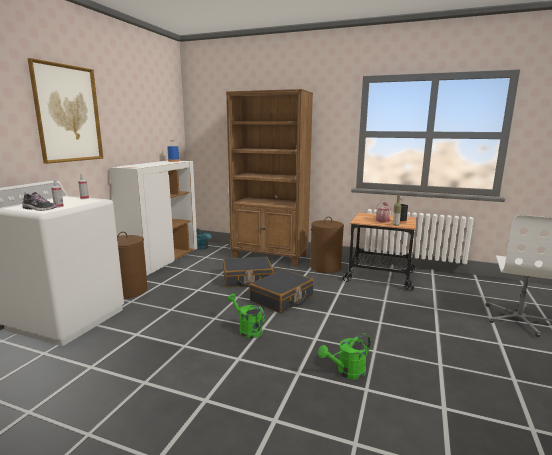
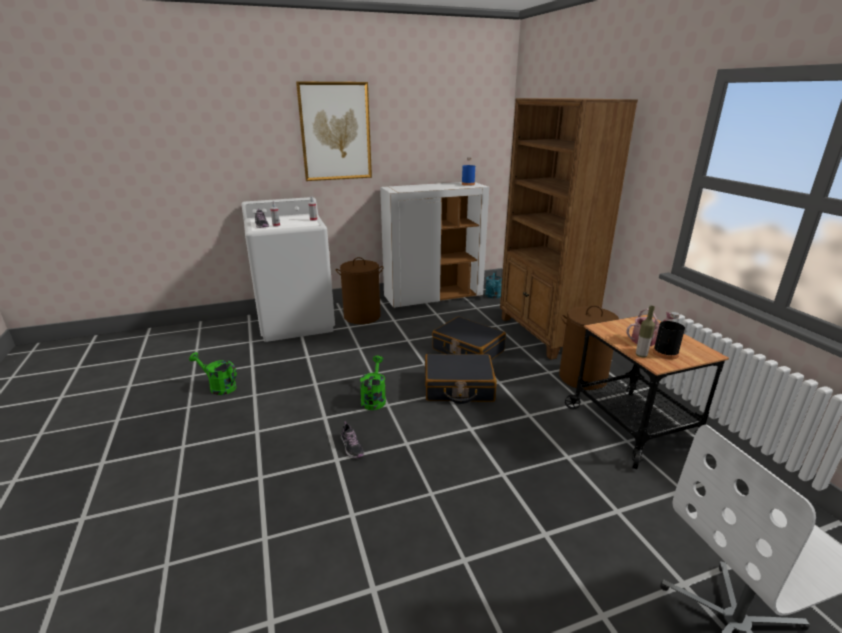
camera: 50 degrees right, 10 degrees up
green watering can [318,333,371,380] -> green watering can moved to [189,352,237,395]
none -> shoe [340,421,364,458]

